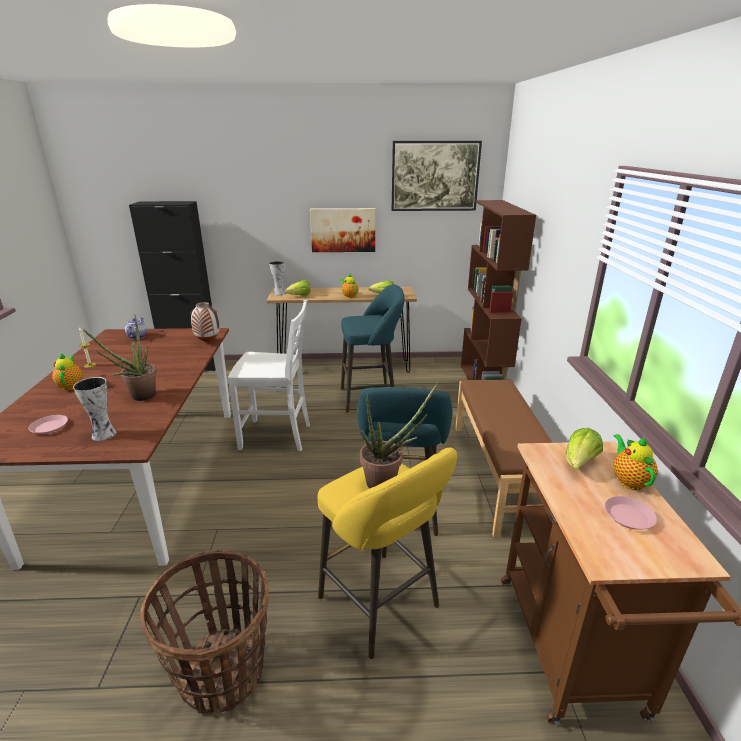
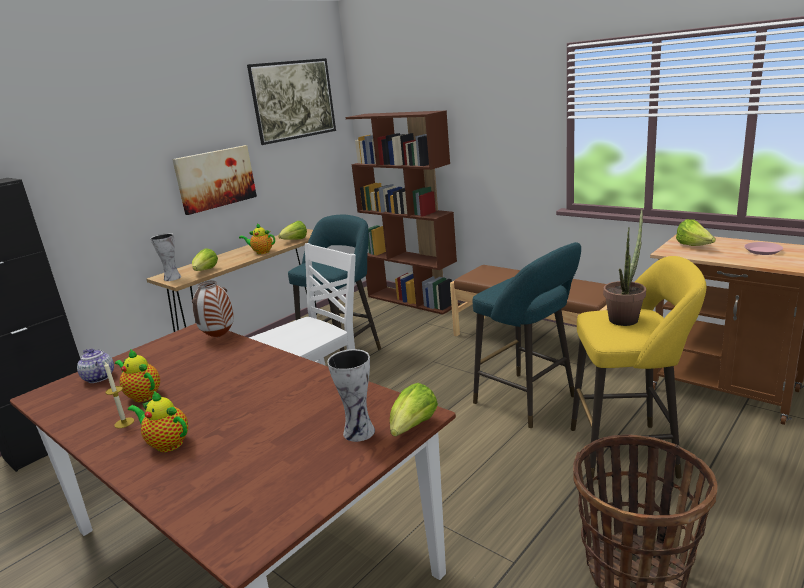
camera: 45 degrees left, 5 degrees down
pink plate [29,415,68,434] -> none
potted plant [83,314,157,401] -> none
teapot [613,434,658,490] -> teapot moved to [115,349,160,402]
none -> lettuce [390,383,438,436]

